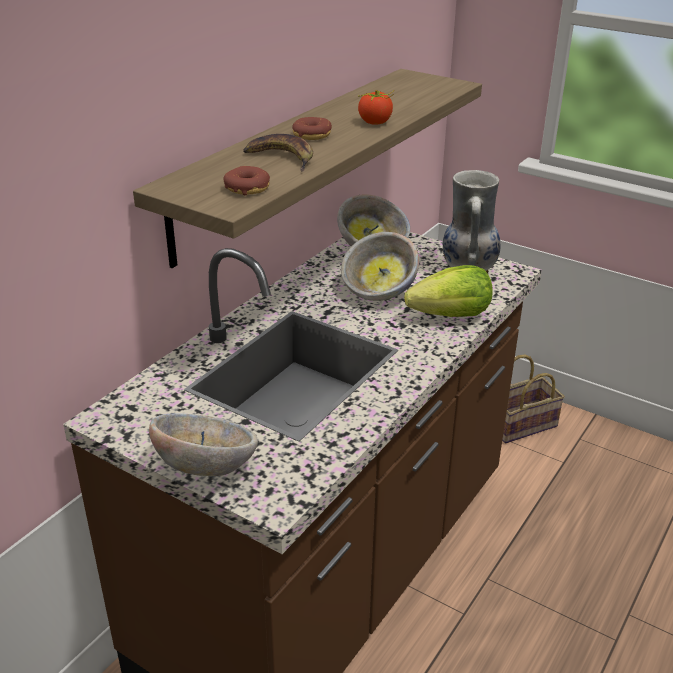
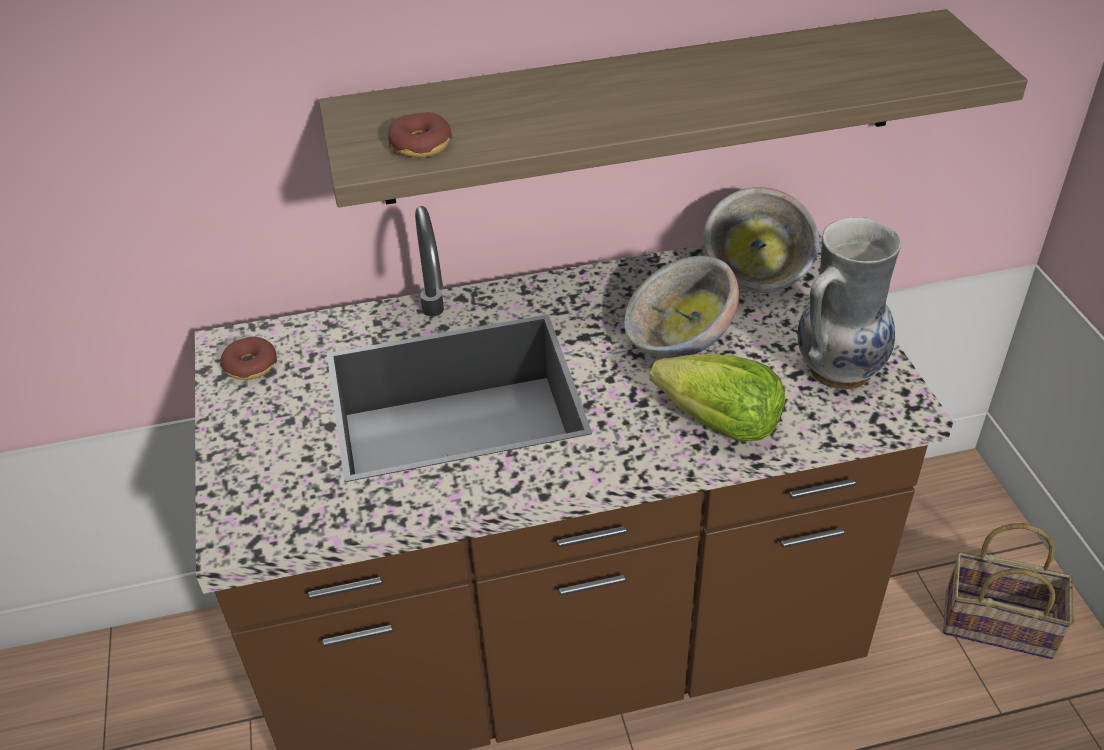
camera: 45 degrees right, 10 degrees up
bowl [149,413,258,476] -> none
banana [243,134,313,172] -> none
donut [292,117,332,140] -> donut moved to [220,337,277,380]
tomato [358,90,394,125] -> none

